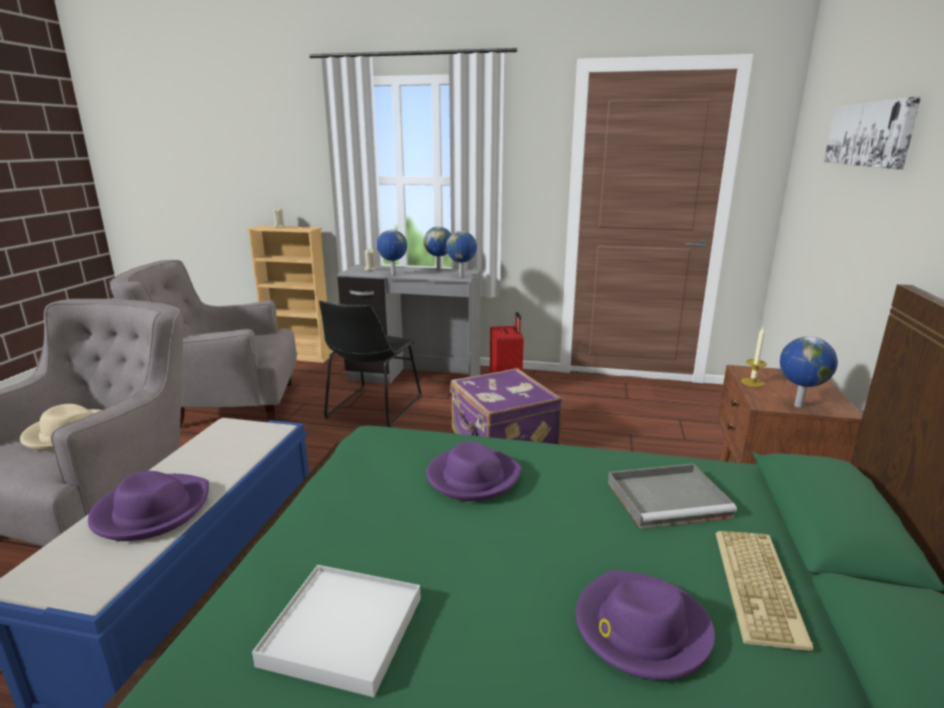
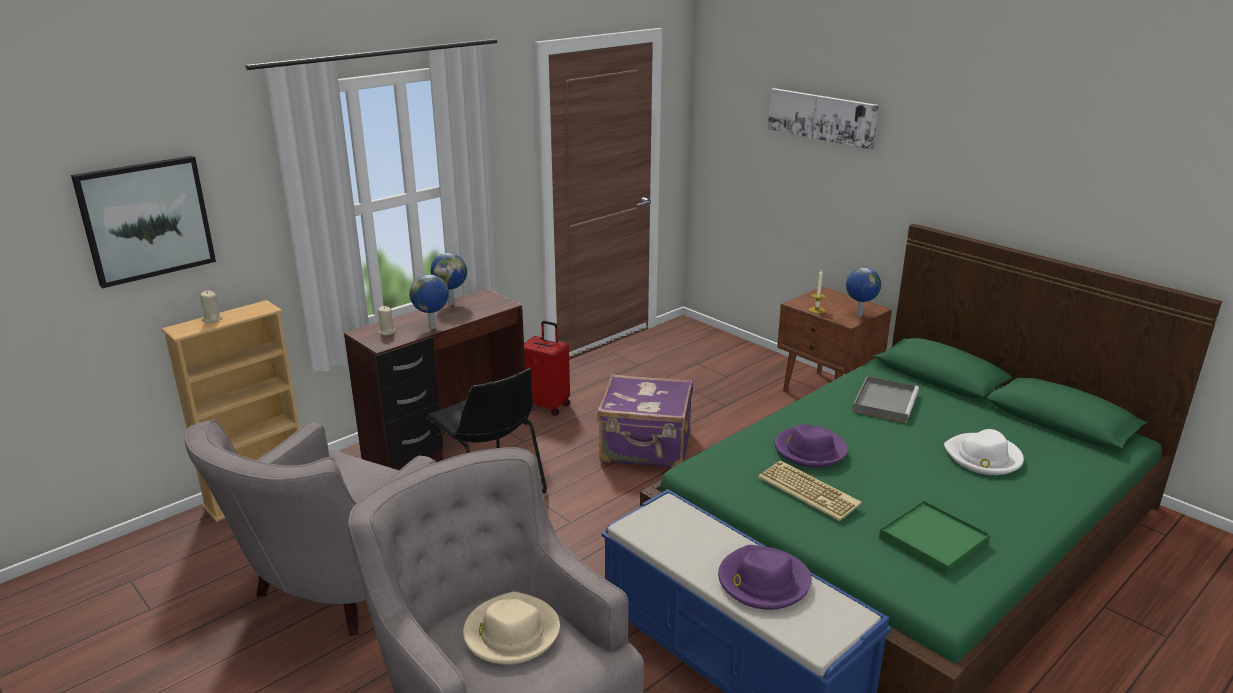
camera: 55 degrees left, 5 degrees up
white tray [252,565,421,697] -> green tray [879,500,991,576]
grey desk [337,265,481,384] -> brown desk [344,289,528,470]
globe [446,231,477,277] -> none
purple hat [576,570,715,680] -> white hat [944,429,1024,475]
keyboard [716,531,813,651] -> keyboard moved to [758,461,862,521]
none -> picture [71,156,216,288]

